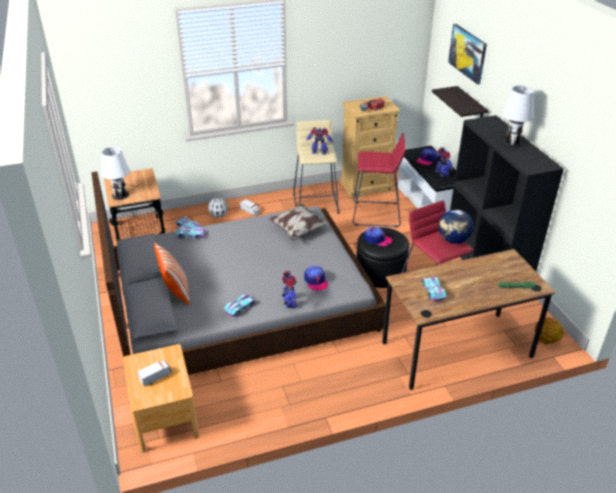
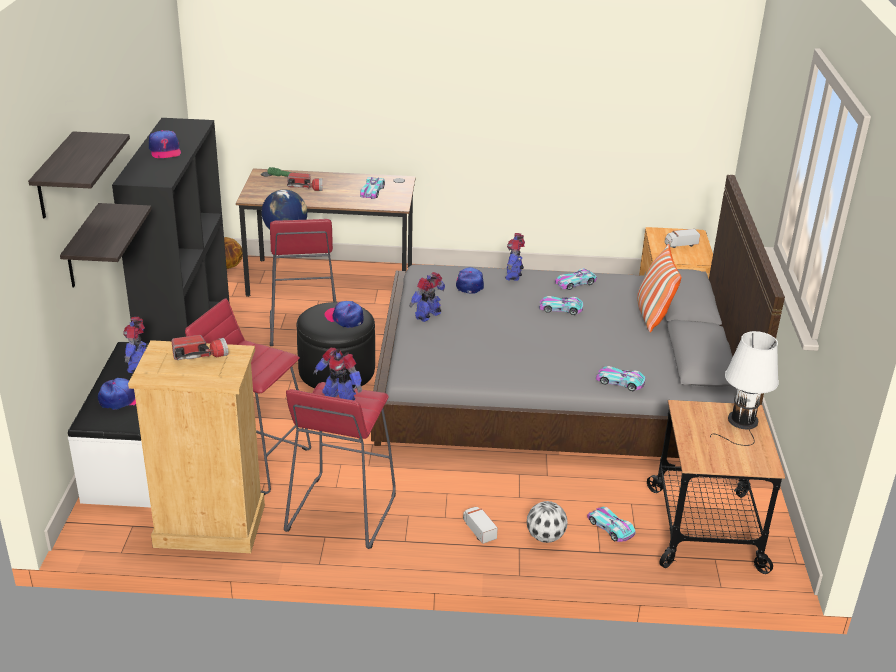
camera: 160 degrees left, 5 degrees down
pillow [268,204,330,241] -> none
beige stool [293,120,339,214] -> red stool [284,382,396,549]
picture [448,24,487,85] -> shelf [28,131,130,218]
white table lamp [490,85,534,147] -> cap [149,130,181,158]
none -> flashlight [287,173,323,191]
none -> toy robot [409,272,445,322]
none -> toy car [539,296,583,315]

